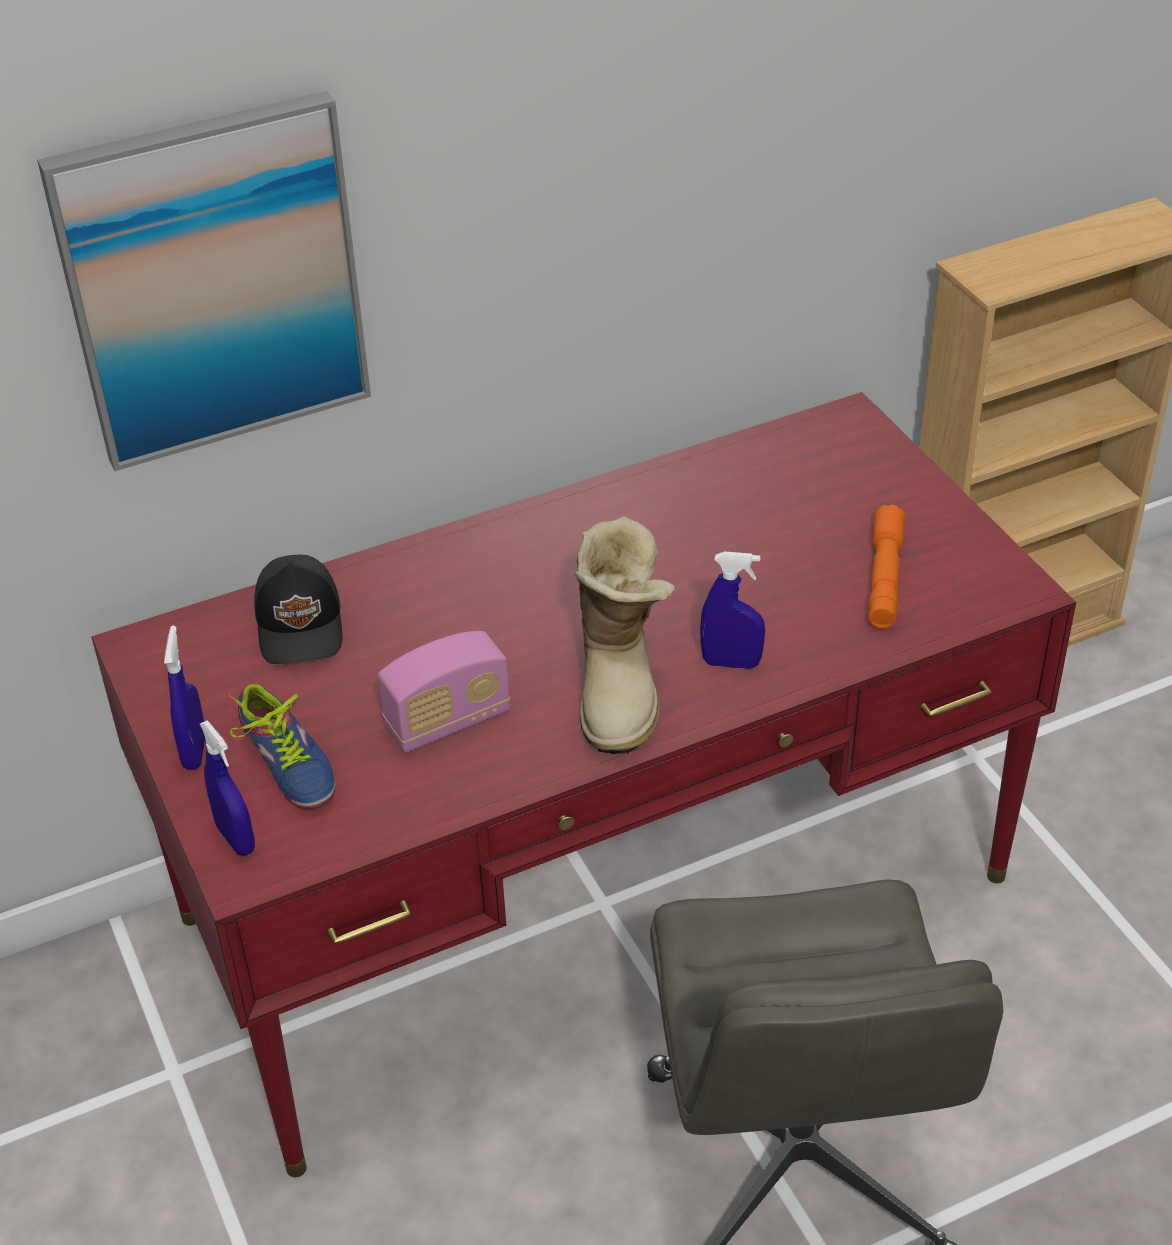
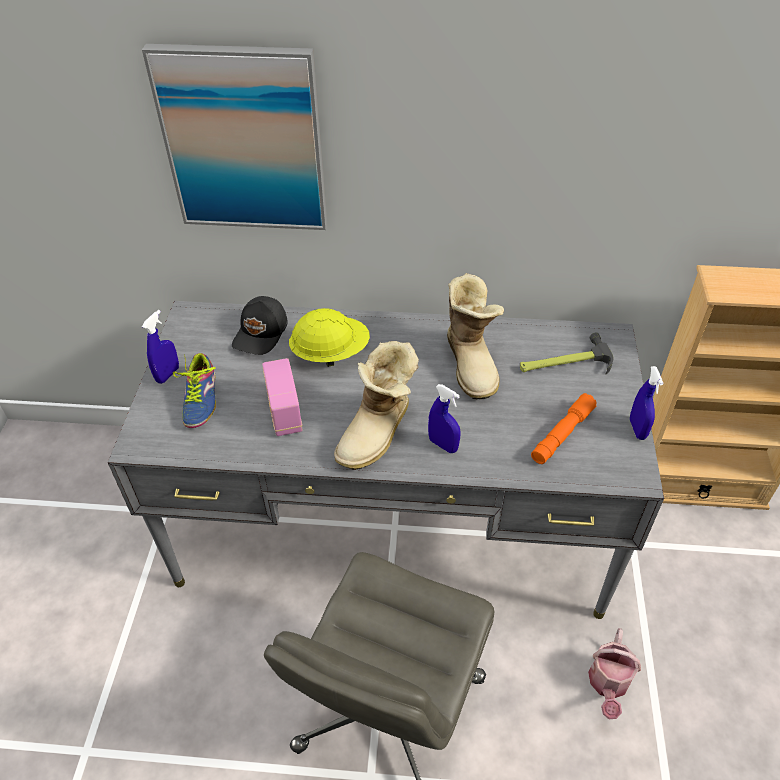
camera: 30 degrees right, 5 degrees up
red desk [91,392,1076,1177] -> grey desk [108,301,664,619]
blue spray bottle [200,721,255,856] -> blue spray bottle moved to [630,366,664,440]
radio [378,631,510,753] -> radio turned 75 degrees clockwise [262,358,302,436]
none -> yellow hard hat [289,308,370,367]
none -> boot [447,273,504,400]
none -> hammer [520,333,614,375]
none -> watering can [588,628,641,719]

